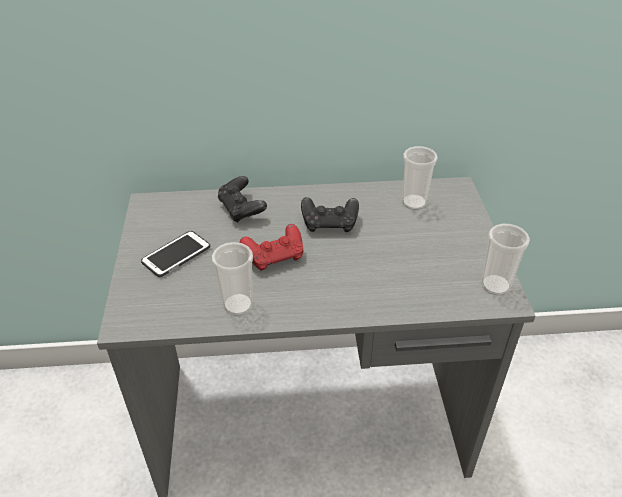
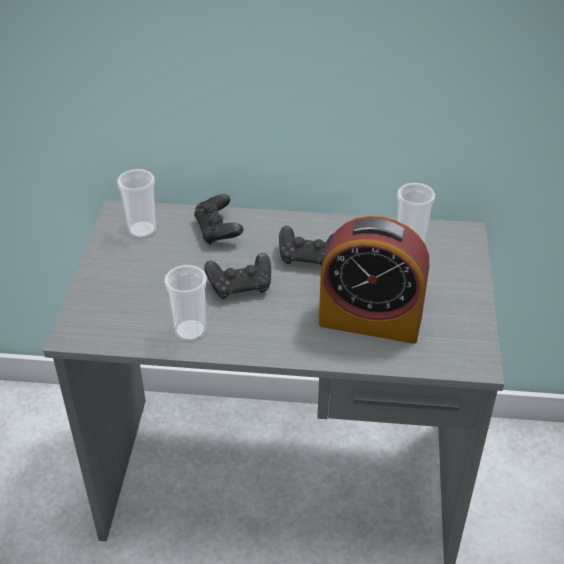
camera: 10 degrees right, 0 degrees up
phone [141,231,210,277] -> none
red game controller [240,224,303,271] -> black game controller [204,253,271,299]
cup [481,224,530,295] -> cup moved to [117,169,156,239]
none -> alarm clock [319,216,429,344]

